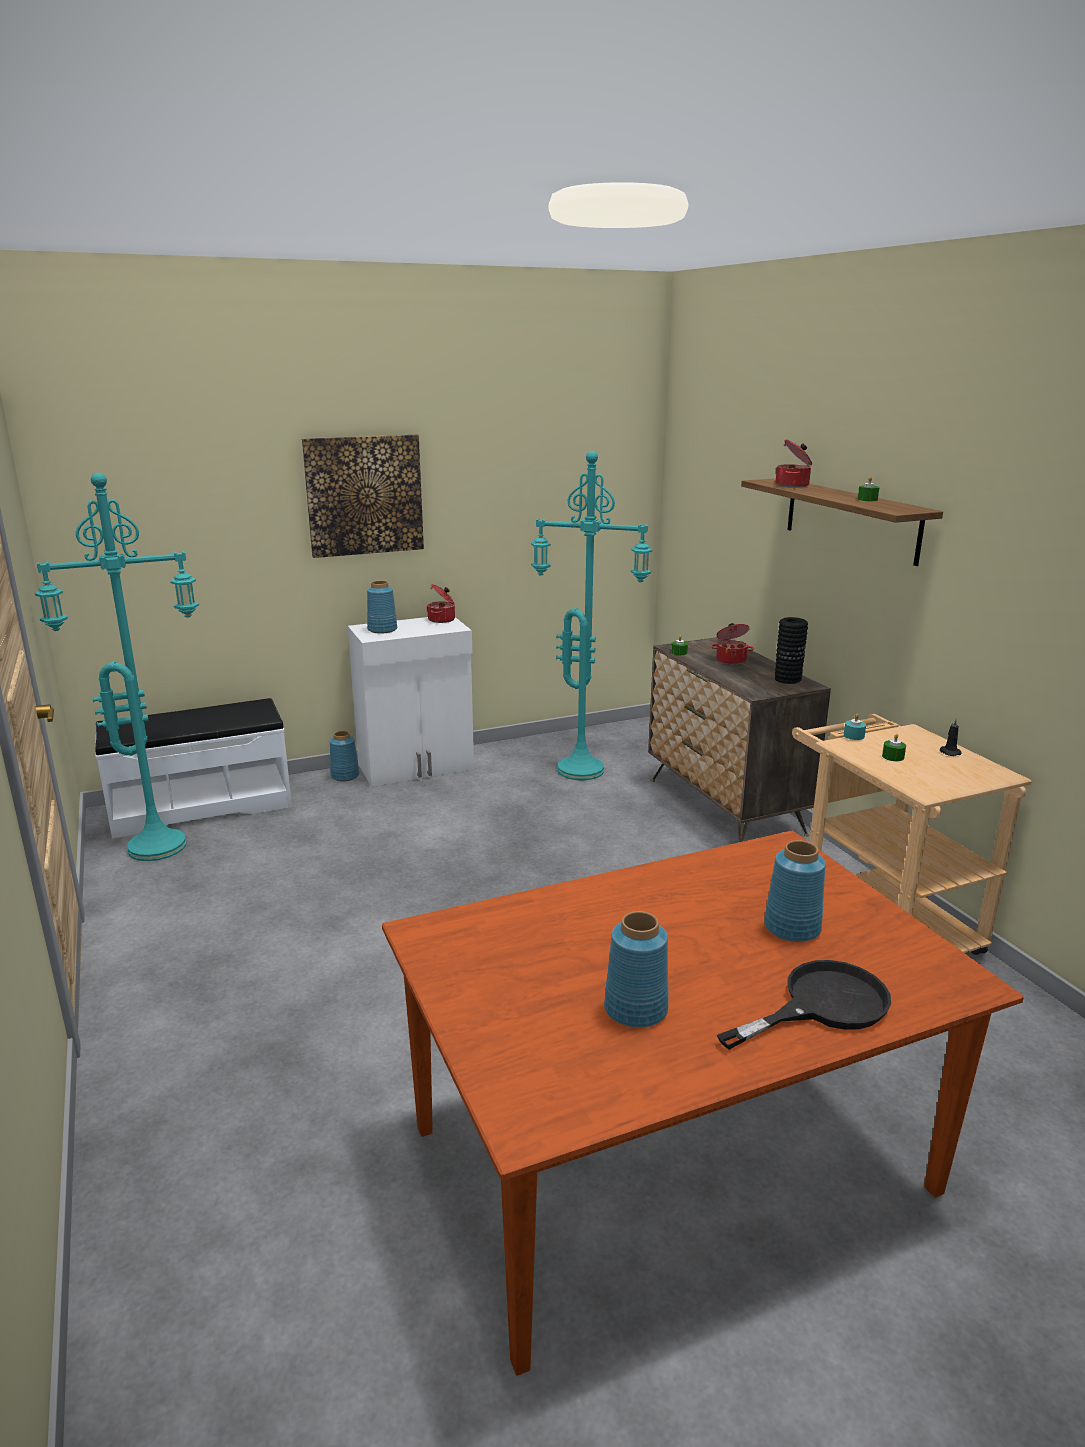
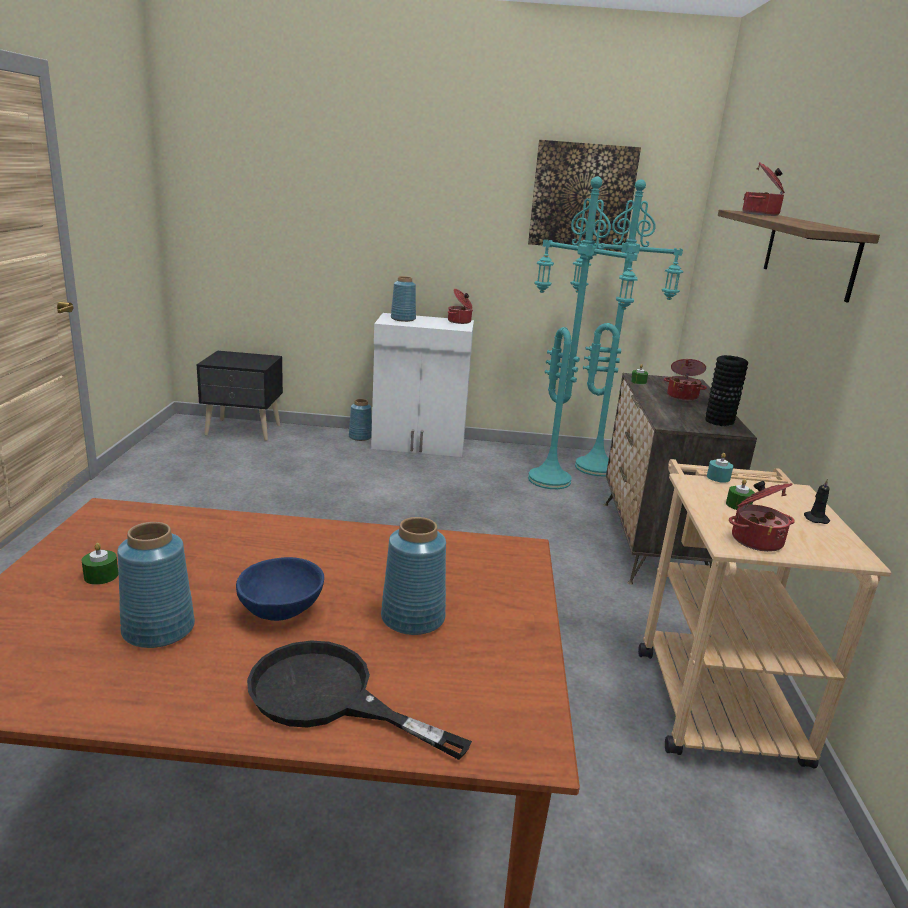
camera: 25 degrees right, 0 degrees up
turquoise floor lamp [35,473,199,861] -> turquoise floor lamp moved to [570,179,683,476]
white bench [95,698,292,839] -> black nightstand [197,351,283,441]
picture [302,435,424,558] -> picture moved to [528,140,641,252]
black frying pan [717,960,891,1050] -> black frying pan turned 150 degrees counterclockwise [247,641,472,760]
green candle [857,476,879,501] -> green candle moved to [82,543,118,585]
none -> blue bowl [236,557,324,621]
none -> cooking pot [729,481,795,552]

